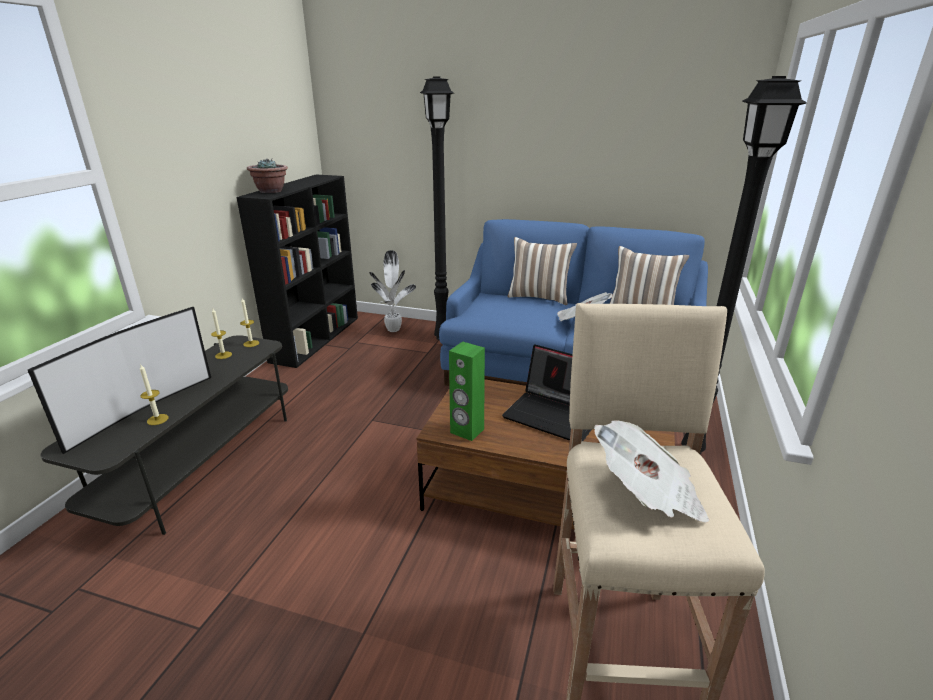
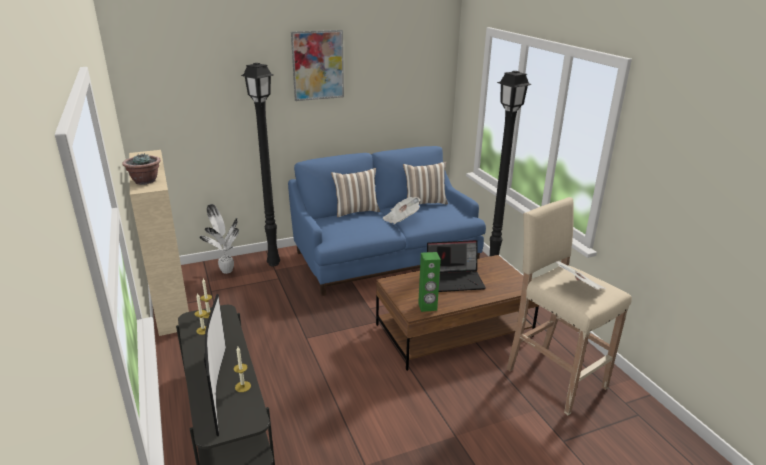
camera: 40 degrees left, 0 degrees up
black bookcase [237,175,358,368] -> beige bookcase [129,150,189,336]
none -> picture [291,30,344,101]

